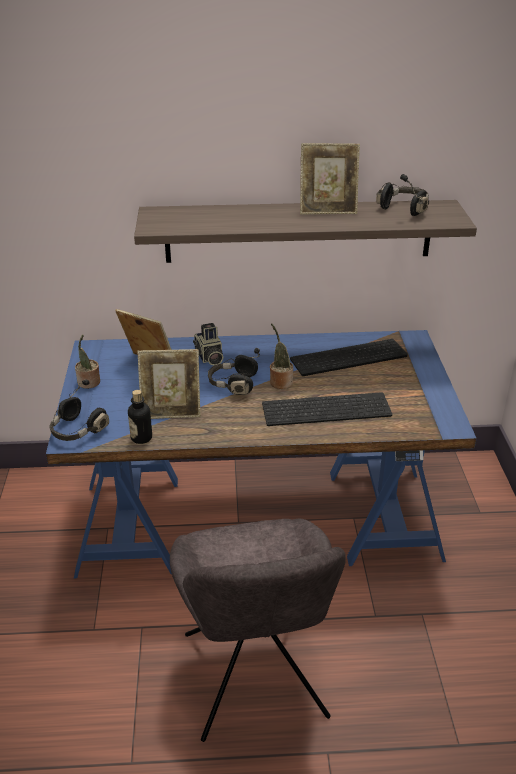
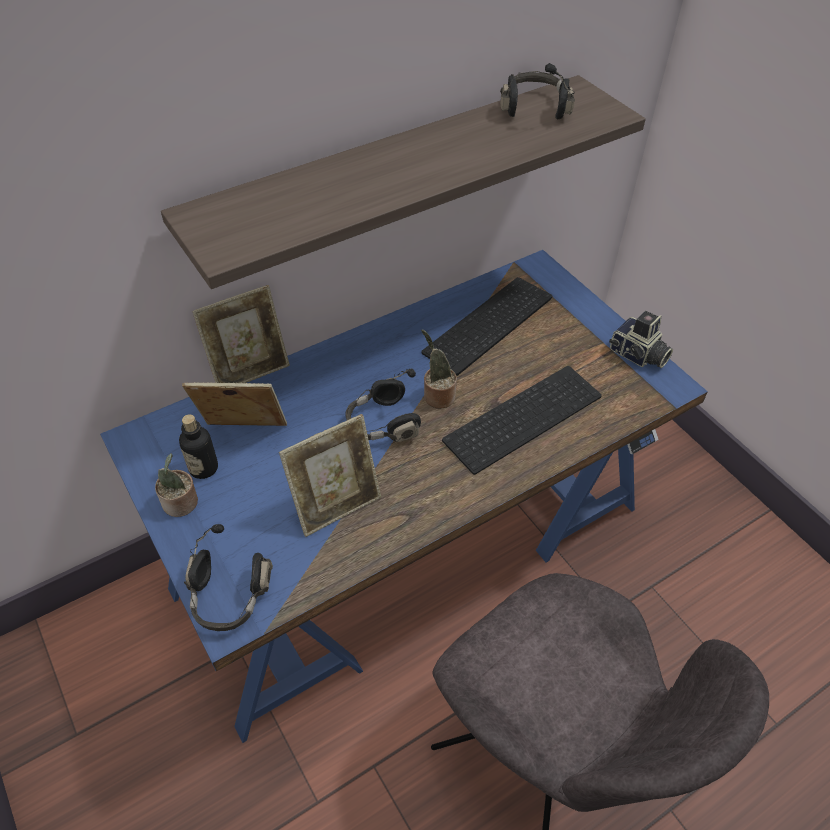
camera: 30 degrees left, 15 degrees up
bottle [128,390,152,444] -> bottle moved to [179,414,218,479]
camera [193,323,223,365] -> camera moved to [609,311,673,368]
picture frame [300,143,360,215] -> picture frame moved to [192,285,290,383]

